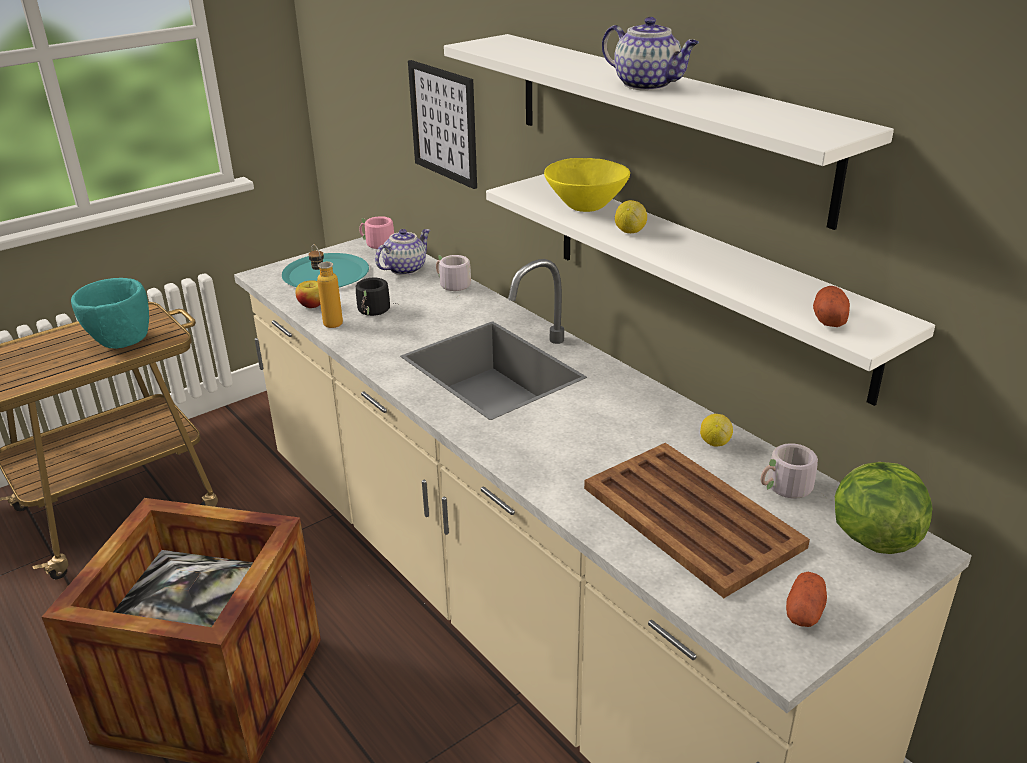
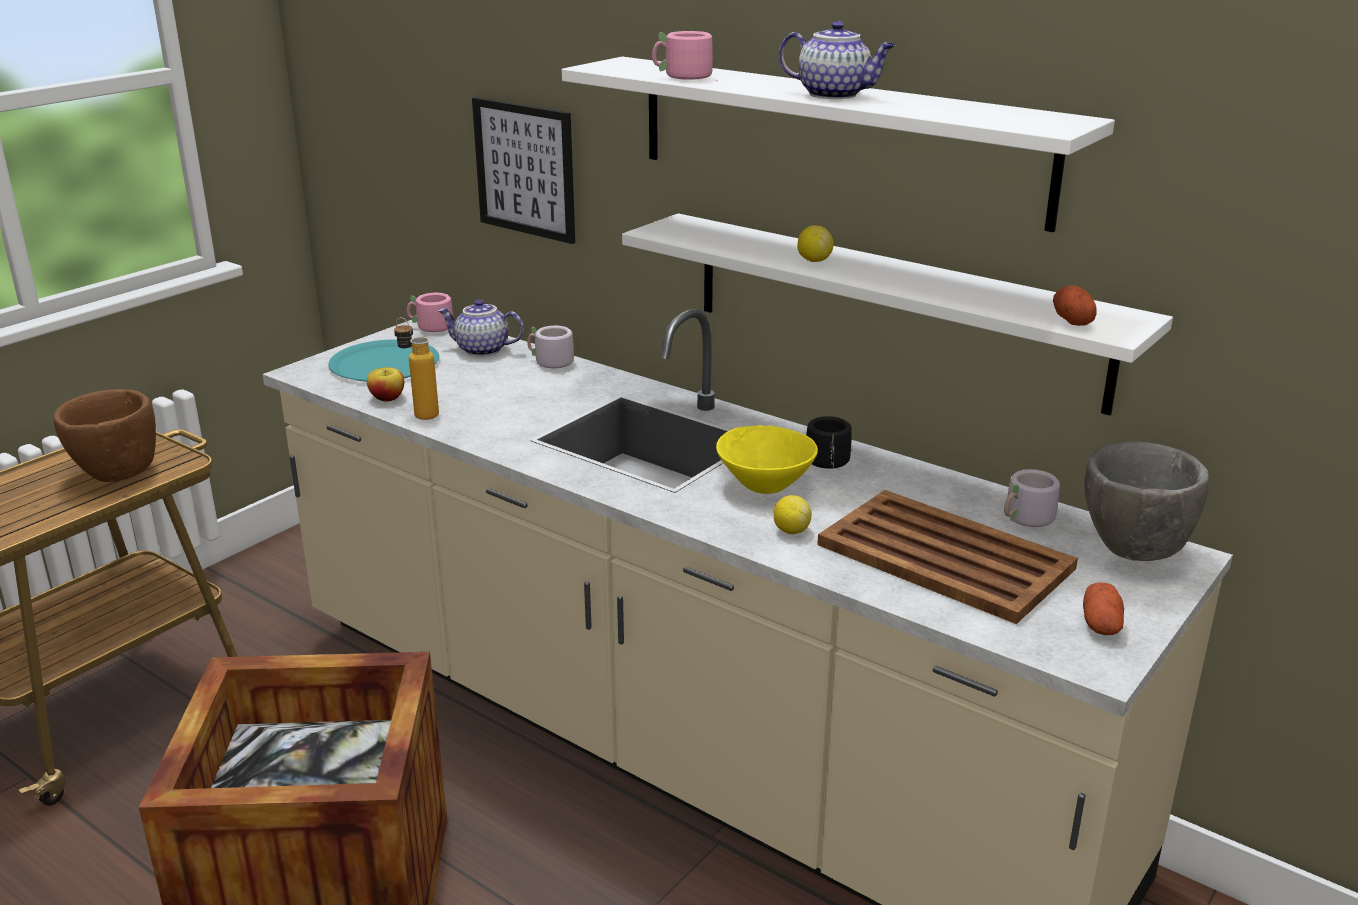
camera: 15 degrees left, 5 degrees down
turquoise bowl [71,278,149,349] -> brown bowl [53,389,156,482]
black mug [356,277,394,316] -> black mug moved to [806,416,852,469]
teapot [375,229,430,275] -> teapot turned 105 degrees counterclockwise [438,299,524,357]
yellow bowl [544,158,630,212] -> yellow bowl moved to [716,425,818,494]
lemon [700,414,733,446] -> lemon moved to [774,495,812,534]
lettuce [835,462,932,554] -> grey bowl [1084,442,1209,561]
none -> pink mug [652,31,718,82]

